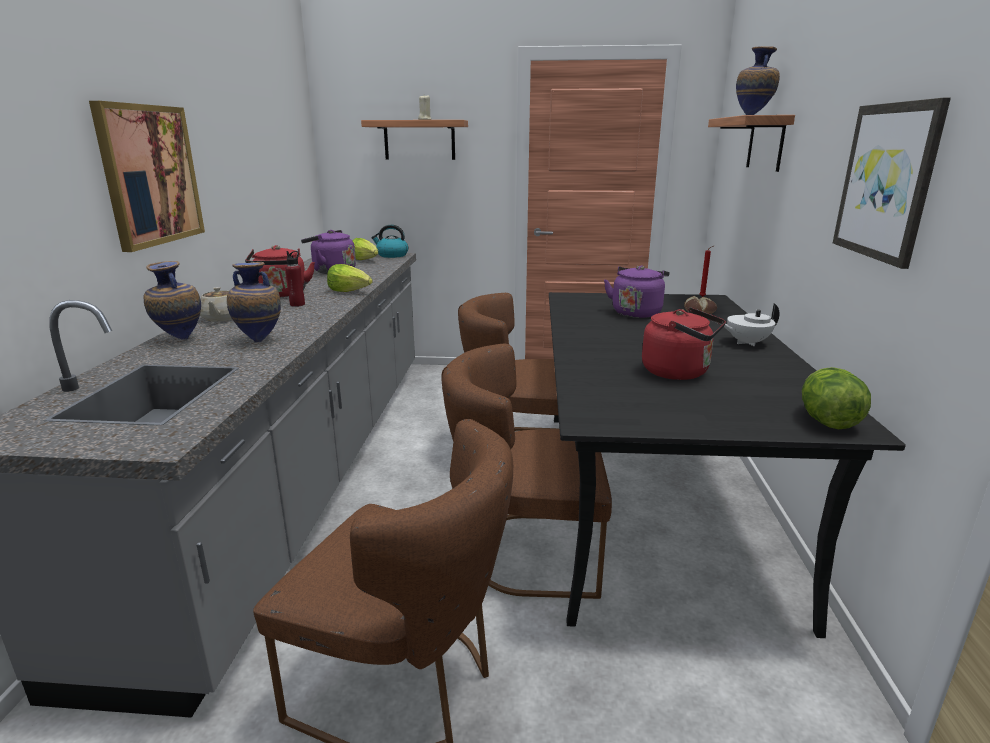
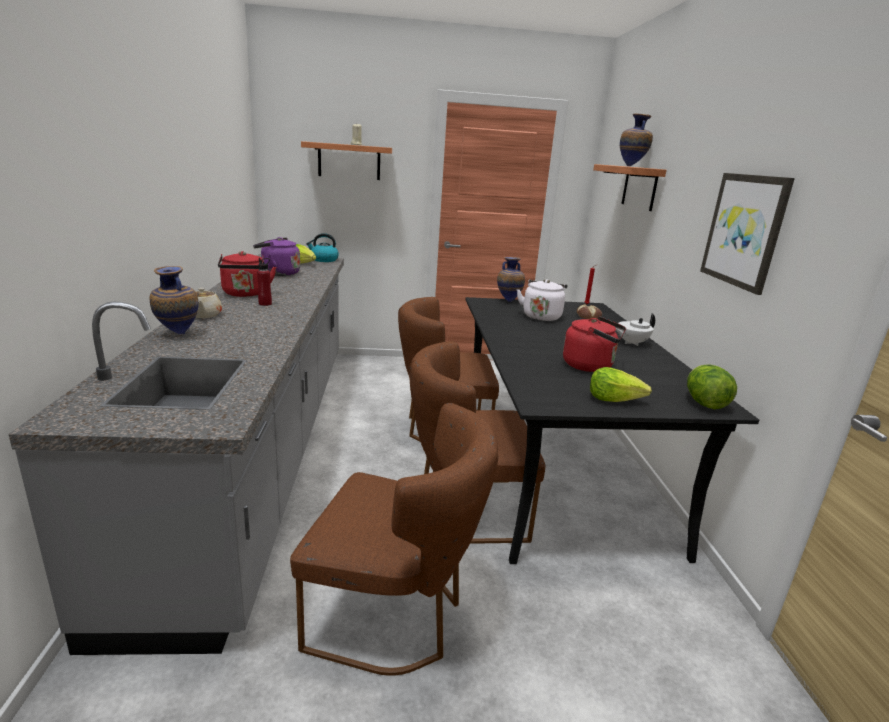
camera: 10 degrees left, 0 degrees up
picture [89,101,205,252] -> none
vase [227,262,281,342] -> vase moved to [497,257,525,302]
lettuce [327,264,373,292] -> lettuce moved to [590,367,652,402]
purple kettle [604,265,669,318] -> white kettle [517,279,567,321]

